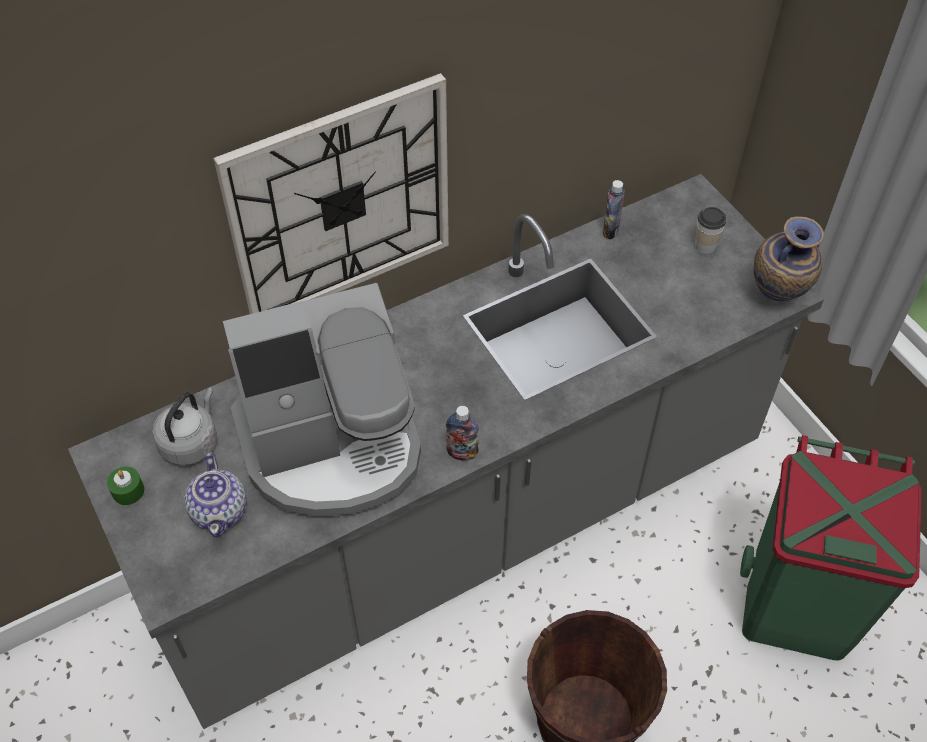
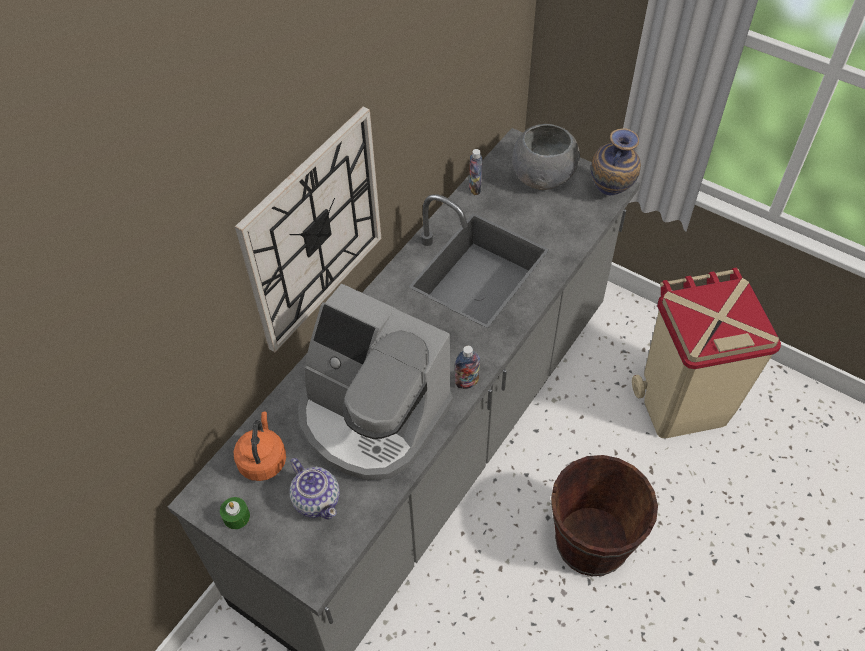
camera: 25 degrees left, 0 degrees up
grey kettle [152,388,217,465] -> orange kettle [234,411,286,481]
coffee machine [223,283,421,517] -> coffee machine turned 75 degrees clockwise [298,283,453,480]
cup [695,207,726,254] -> grey bowl [512,124,580,190]
green trash can [740,435,922,660] -> beige trash can [632,267,781,438]

